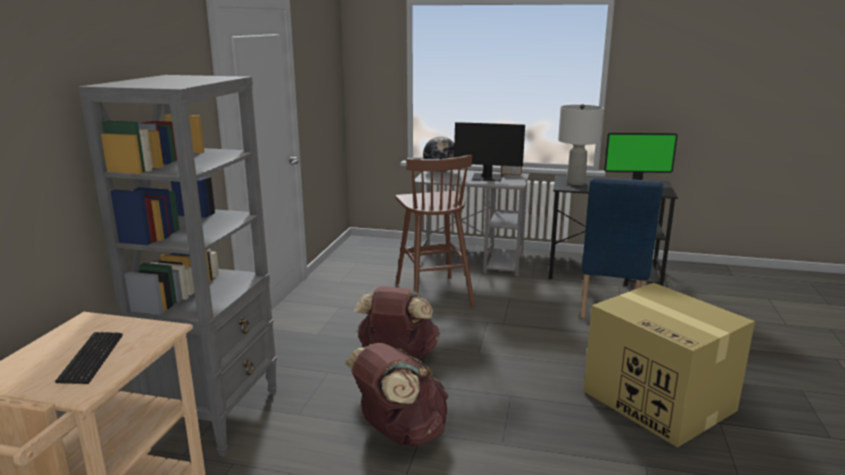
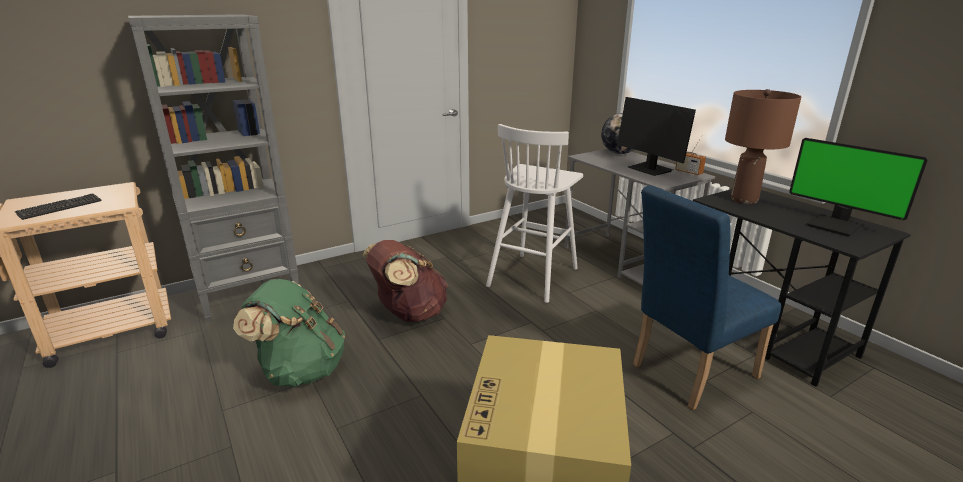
camera: 45 degrees right, 5 degrees up
brown backpack [345,343,449,446] -> green backpack [233,279,345,387]
brown stool [395,155,475,307] -> white stool [486,124,583,303]
grey table lamp [558,104,604,185] -> brown table lamp [725,89,801,204]

